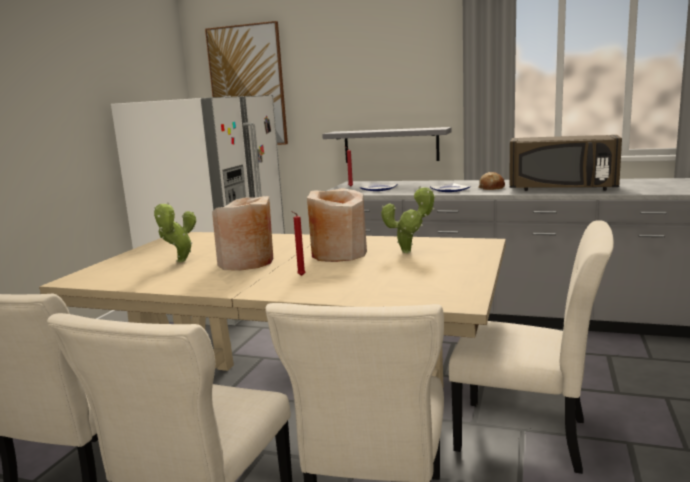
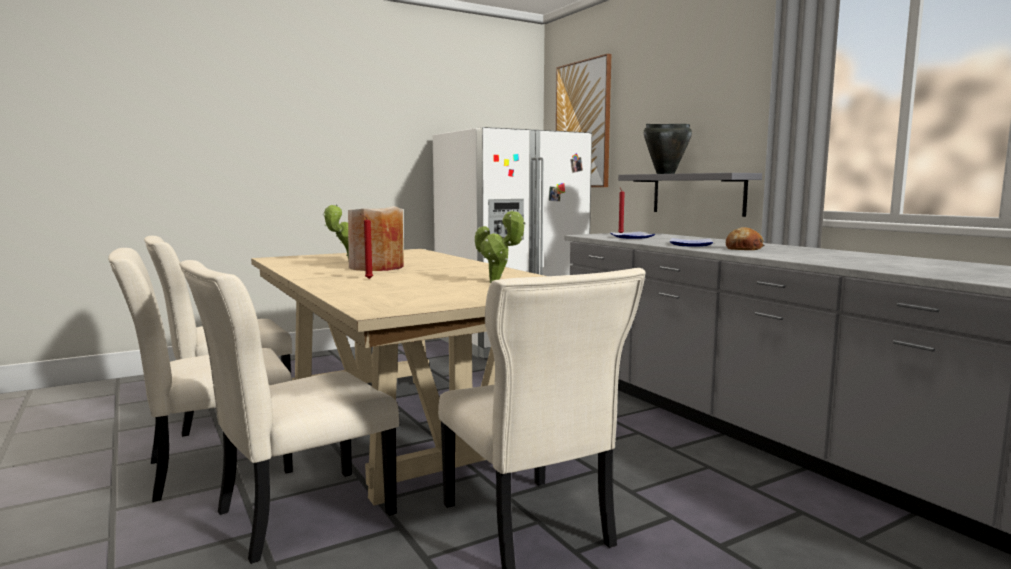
camera: 40 degrees right, 5 degrees down
beige vase [307,188,367,262] -> none
brown microwave [509,135,622,191] -> none
none -> black cooking pot [644,124,692,174]

